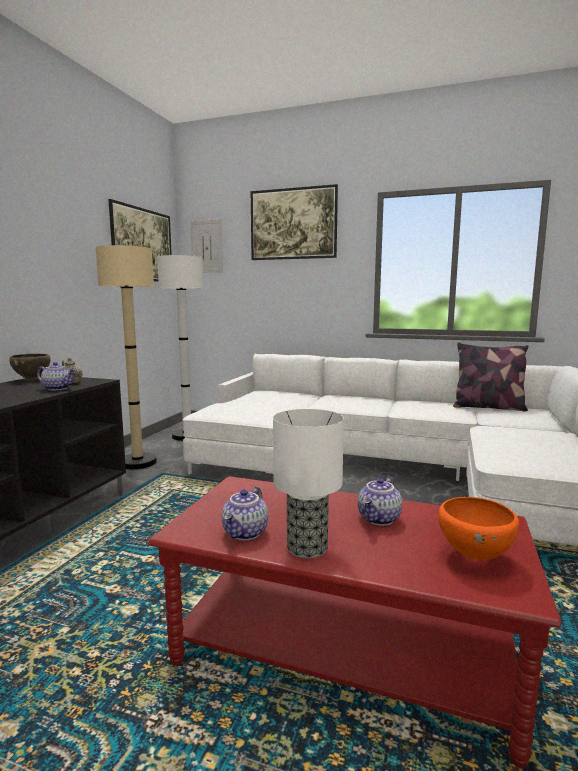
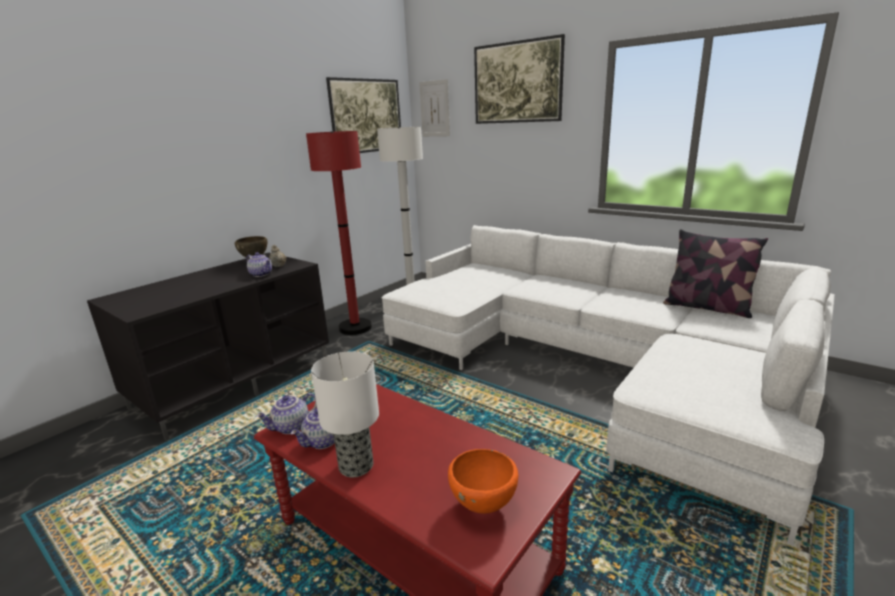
camera: 20 degrees right, 10 degrees up
beige floor lamp [96,245,157,469] -> red floor lamp [306,131,372,335]
teapot [358,477,402,526] -> teapot moved to [256,393,317,434]

